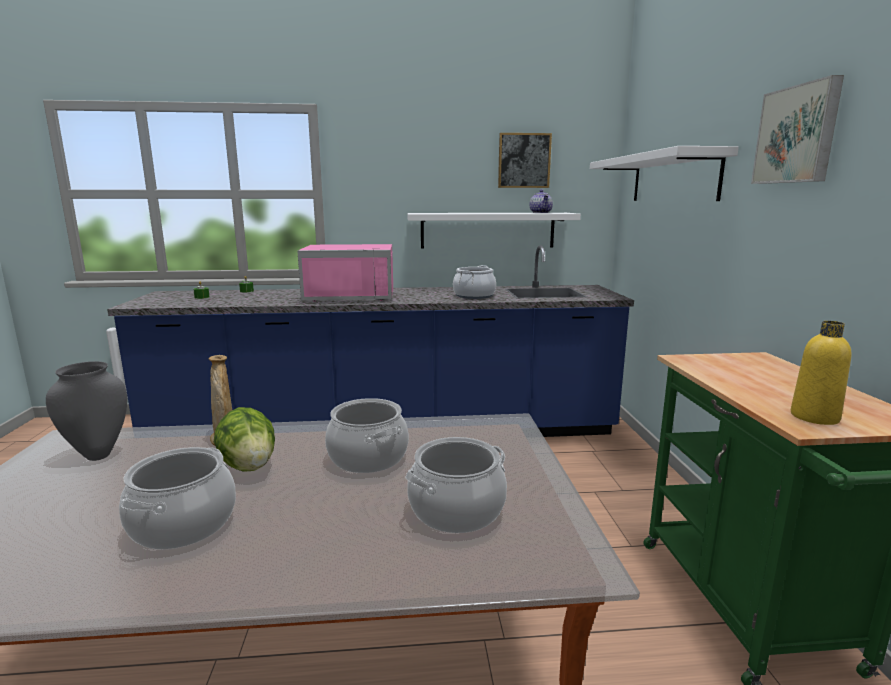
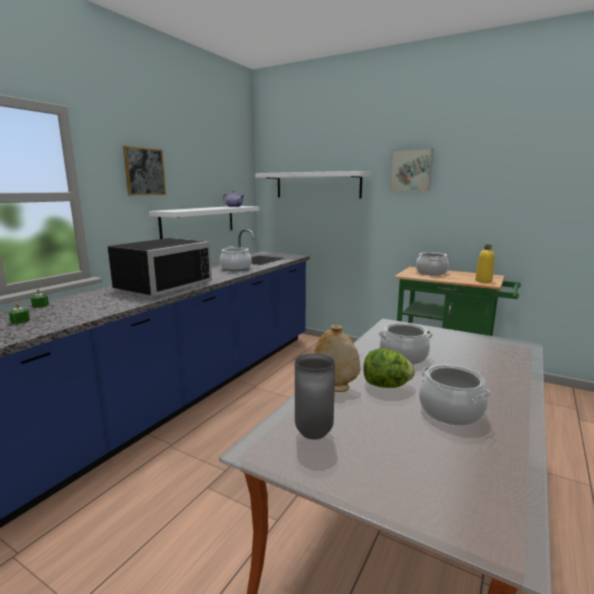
camera: 55 degrees left, 0 degrees up
pink microwave [297,244,393,302] -> black microwave [107,238,212,296]
cooking pot [405,437,507,533] -> cooking pot moved to [416,252,449,275]
picture [498,133,552,188] -> picture moved to [123,146,166,195]

